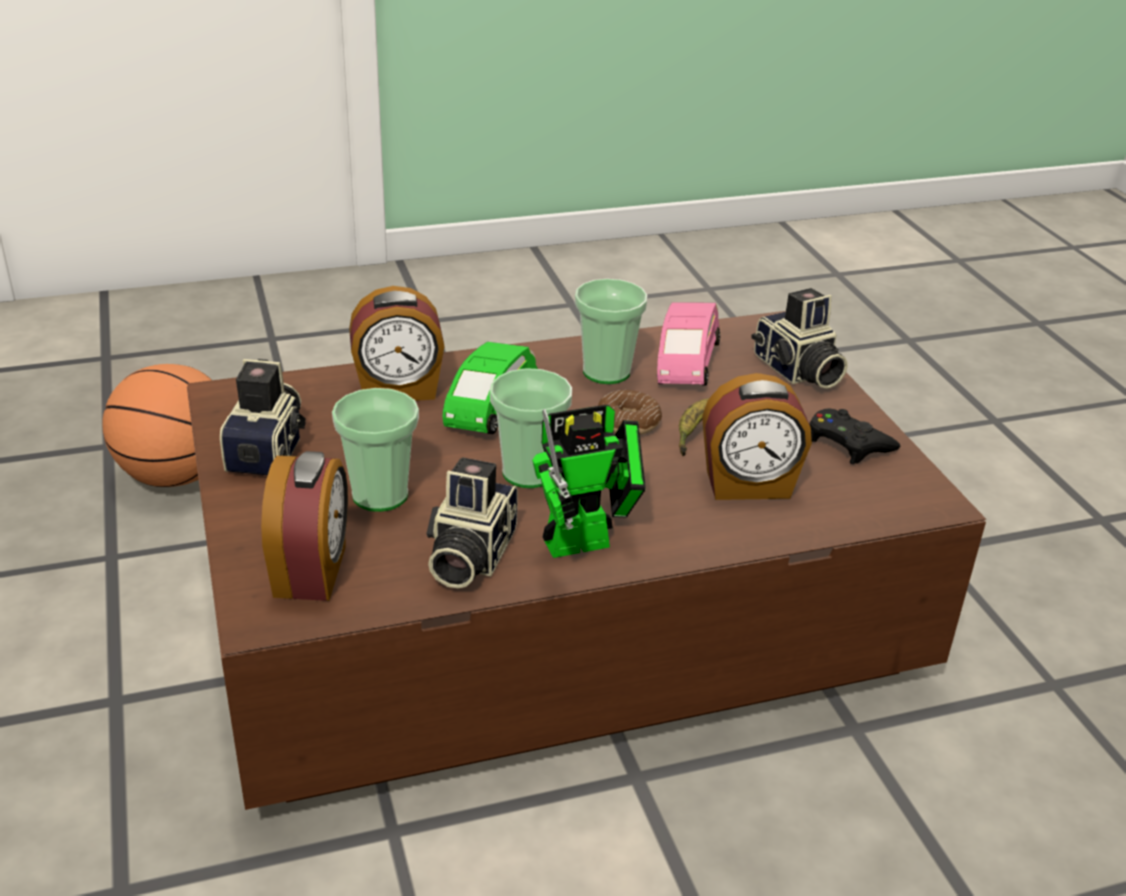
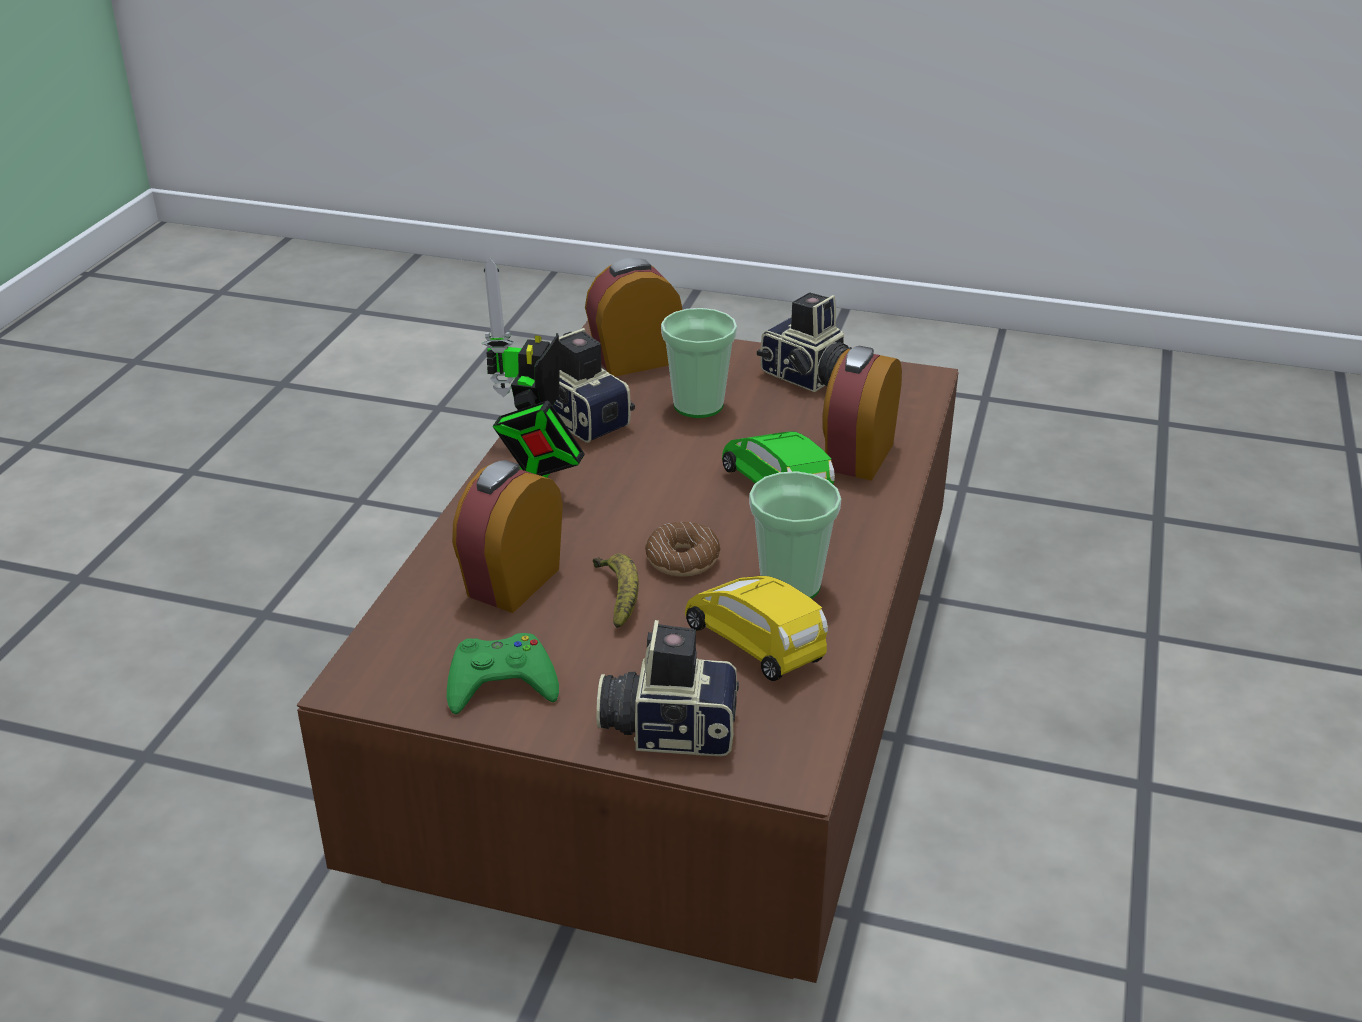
camera: 125 degrees right, 0 degrees up
basketball [102,364,212,487] -> none
alarm clock [261,451,348,601] -> alarm clock turned 120 degrees clockwise [585,258,683,377]
cup [490,368,572,488] -> none
pink toy car [657,302,720,385] -> yellow toy car [685,576,828,681]
black game controller [809,408,900,464] -> green game controller [447,633,559,714]

